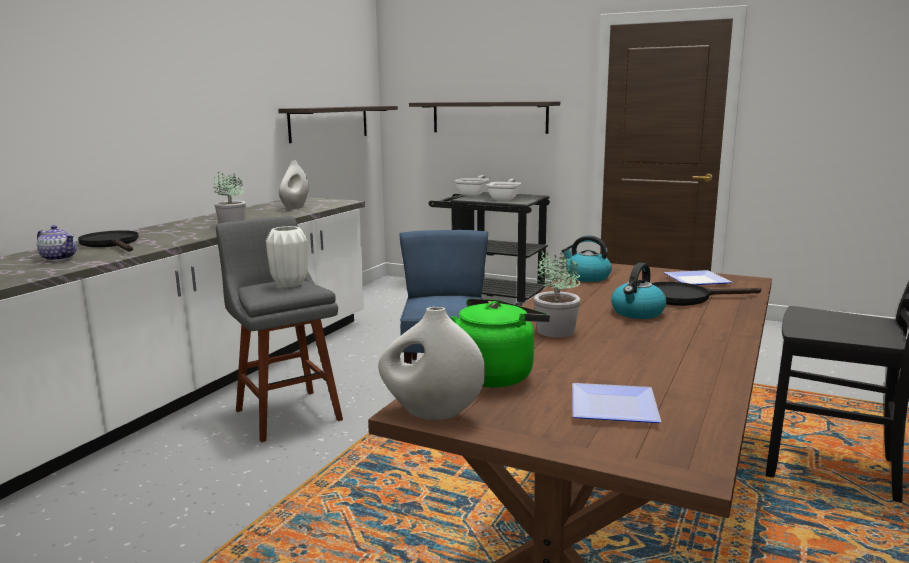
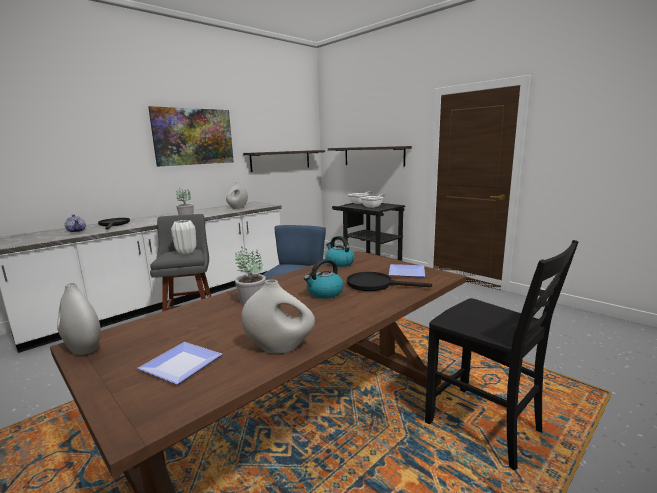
camera: 20 degrees right, 0 degrees up
green kettle [451,299,550,387] -> none
none -> picture [148,106,234,166]
none -> white vase [241,280,315,354]

